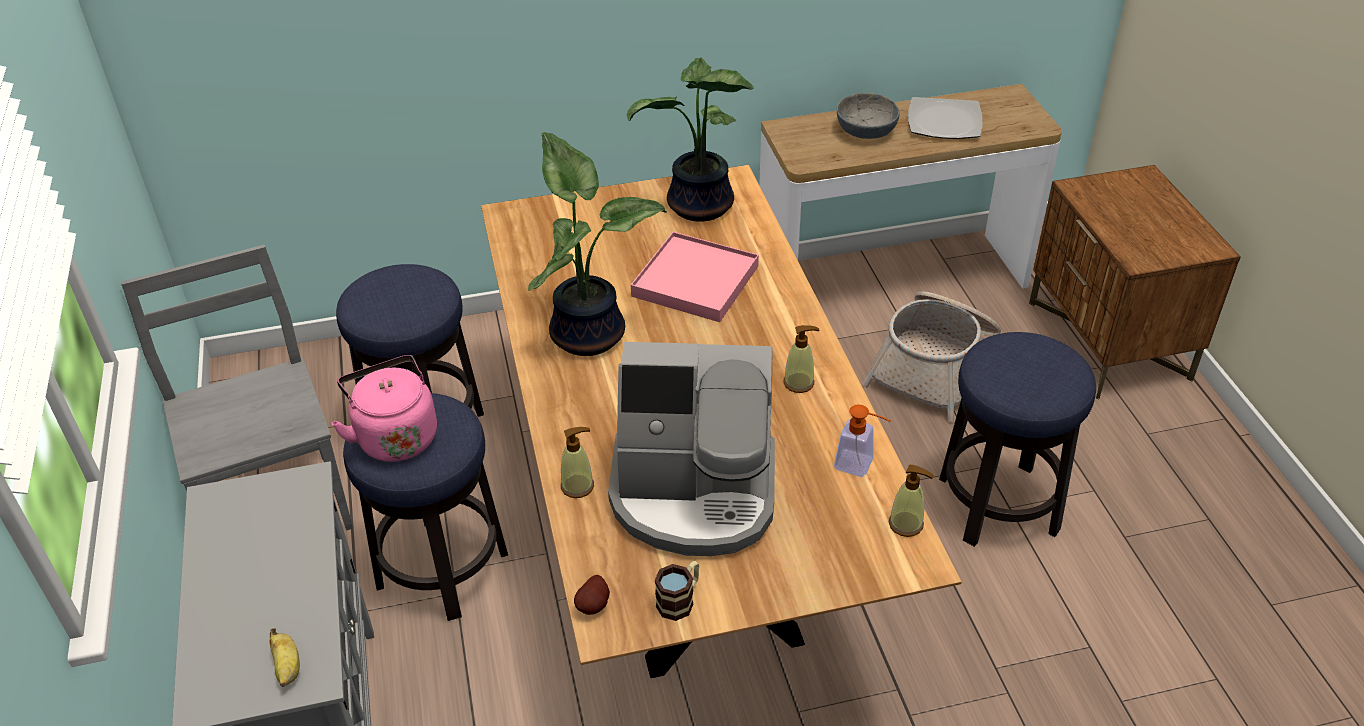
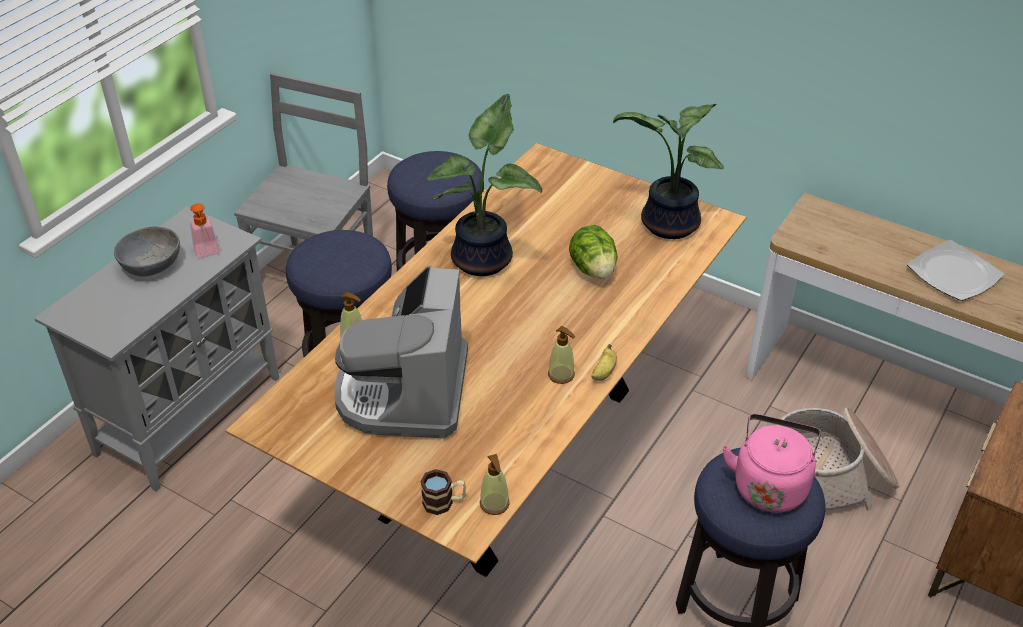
camera: 45 degrees right, 0 degrees up
banana [270,628,300,687] -> banana moved to [592,344,617,381]
pink kettle [331,355,437,462] -> pink kettle moved to [722,414,821,513]
potato [574,575,610,615] -> none
coffee machine [608,342,775,556] -> coffee machine turned 45 degrees clockwise [334,266,468,438]
pink tray [631,232,759,322] -> lettuce [569,225,617,279]
mug [655,561,699,621] -> mug moved to [421,469,466,515]
soap dispenser [834,404,891,477] -> soap dispenser moved to [190,203,220,258]
grey bowl [837,93,900,139] -> grey bowl moved to [114,226,180,277]

